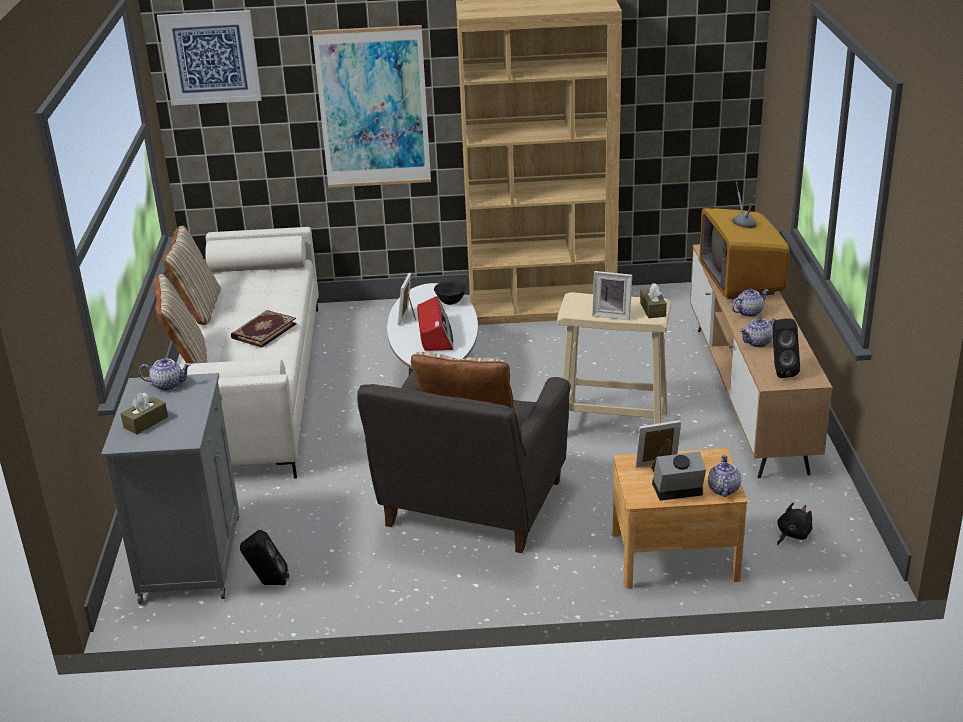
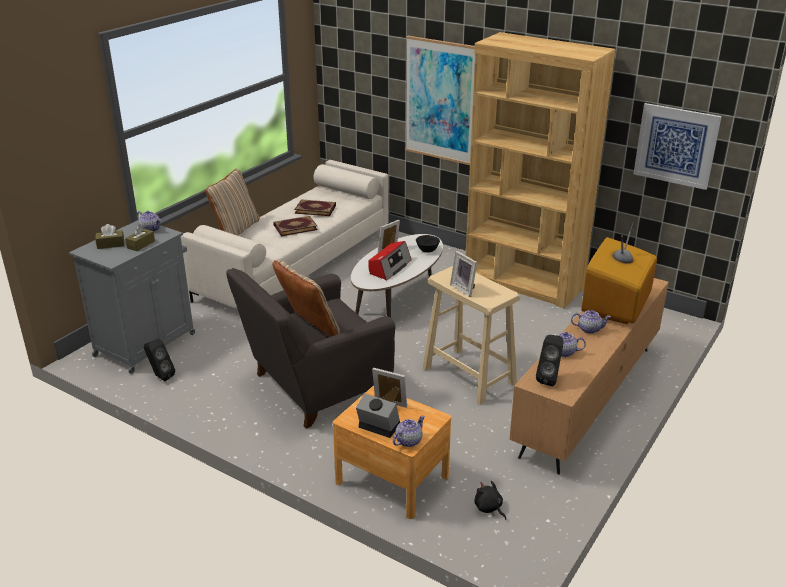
camera: 35 degrees right, 0 degrees up
picture [157,10,262,105] -> picture moved to [633,103,722,190]
beige pillow [163,226,221,325] -> none
brown tissue box [640,283,667,318] -> brown tissue box moved to [125,225,155,251]
black plush toy [777,502,813,545] -> black plush toy turned 120 degrees counterclockwise [474,481,506,520]
none -> book [294,199,336,216]

